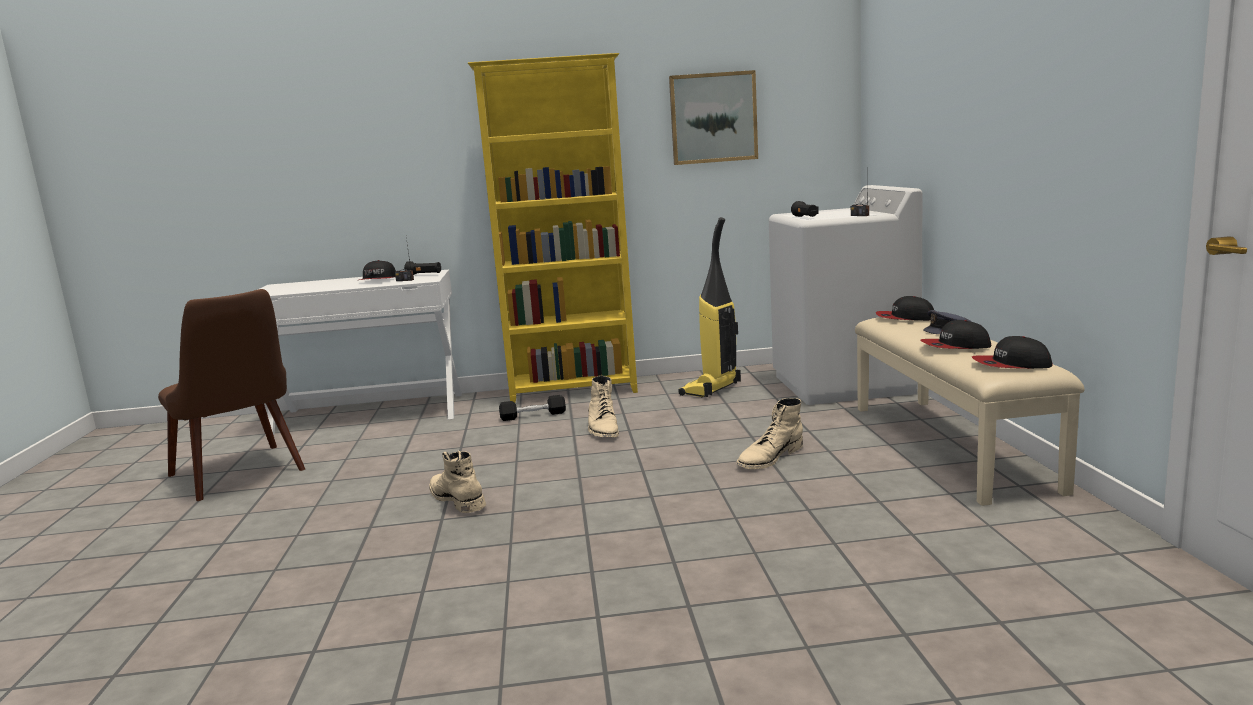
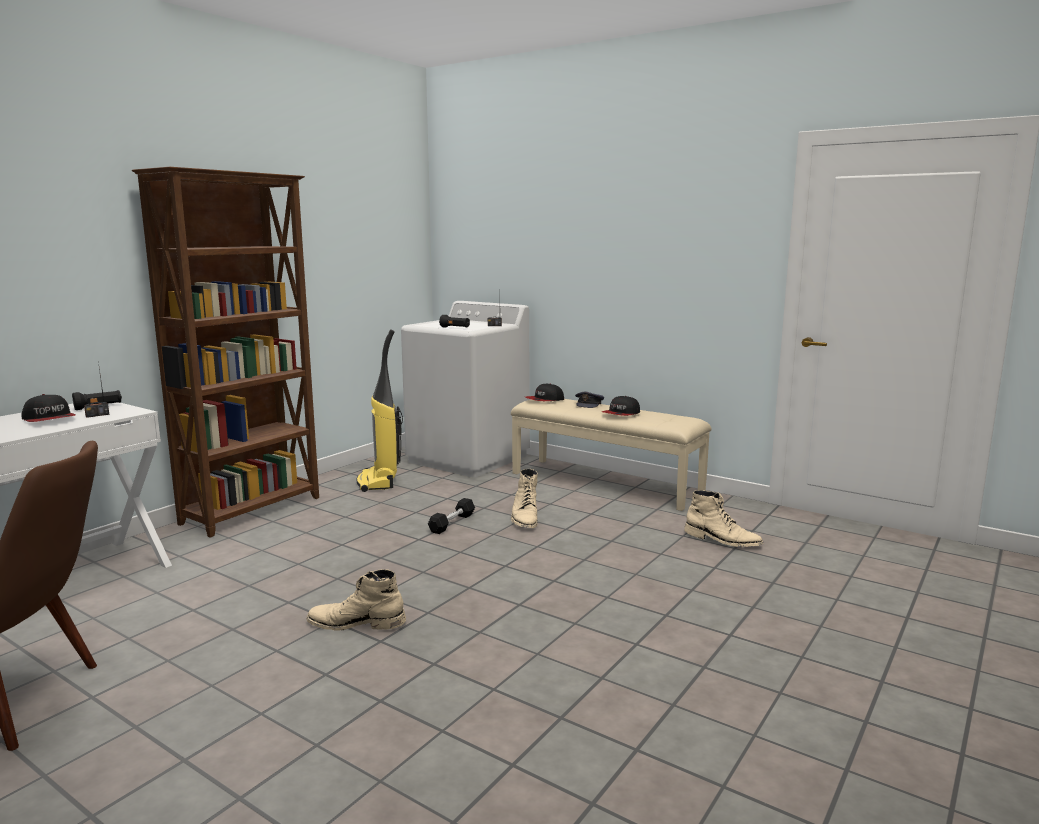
camera: 50 degrees left, 0 degrees up
yellow bookcase [468,53,638,403] -> brown bookcase [132,167,319,538]
black dumbbell [499,395,566,421] -> black dumbbell moved to [428,498,475,534]
beige boot [588,376,619,437] -> beige boot moved to [684,490,763,547]
picture [669,70,758,165] -> none
cap [972,336,1053,369] -> none

